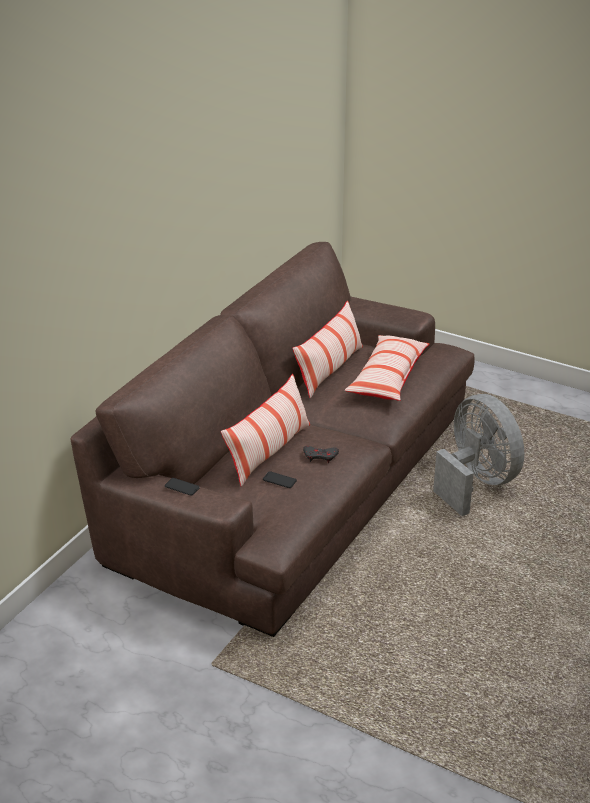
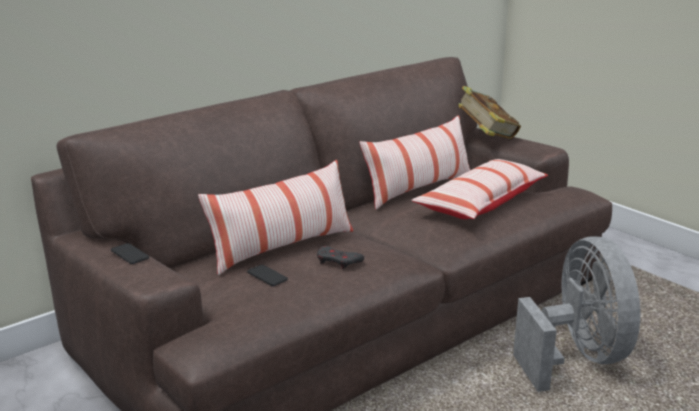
camera: 20 degrees right, 10 degrees down
none -> book [459,86,521,139]

